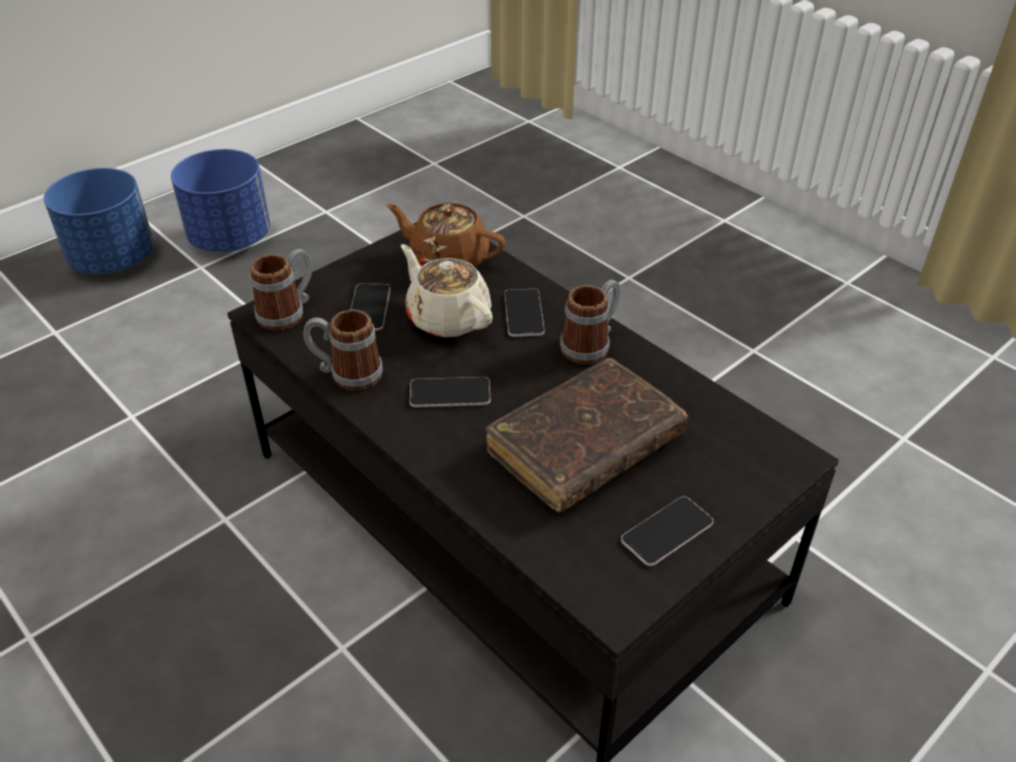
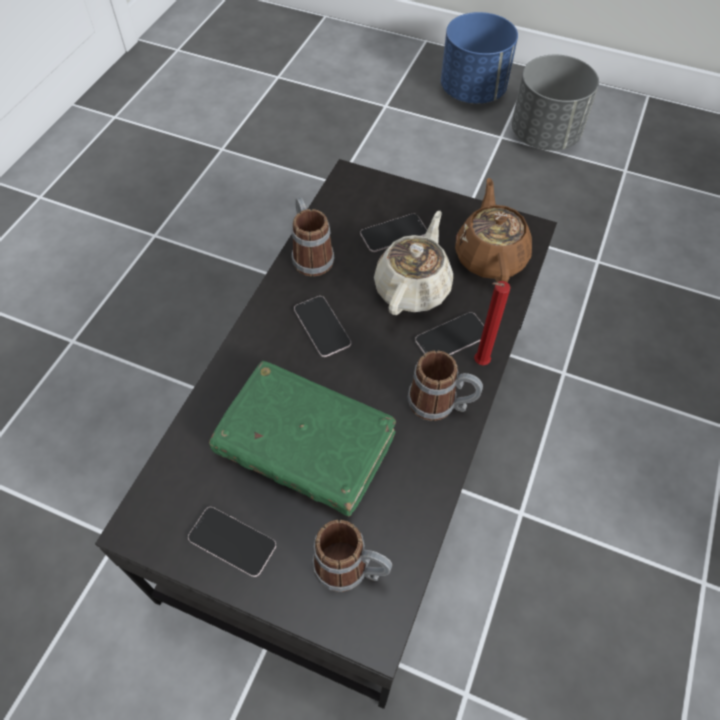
camera: 65 degrees right, 15 degrees up
blue planter [171,149,270,252] -> grey planter [512,54,599,151]
mug [250,249,312,330] -> mug moved to [312,519,392,592]
brown book [485,358,688,513] -> green book [209,361,396,516]
none -> red candle [474,281,511,365]

